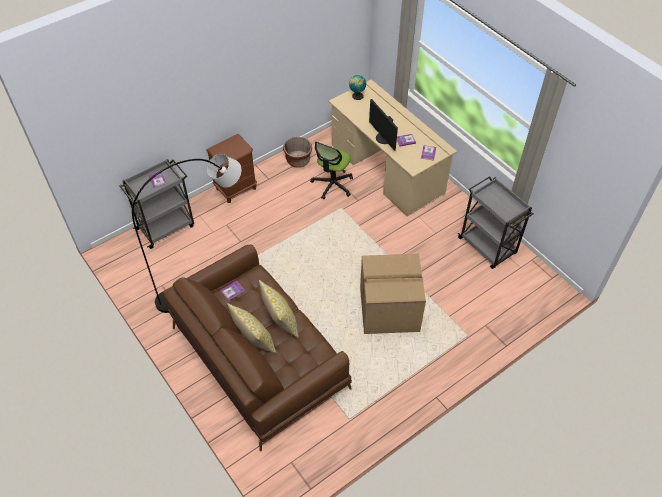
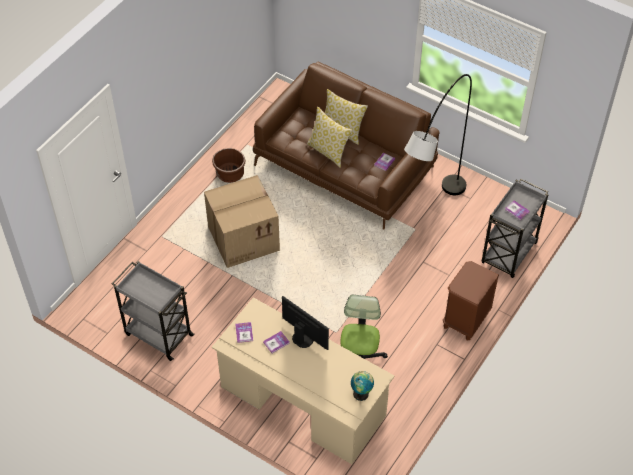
camera: 160 degrees right, 0 degrees up
brown planter [283,137,312,168] -> brown planter moved to [212,148,245,183]

